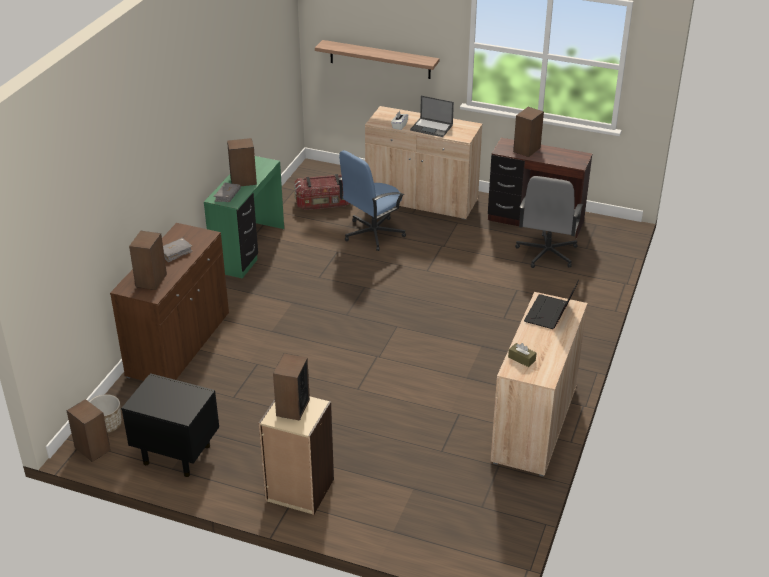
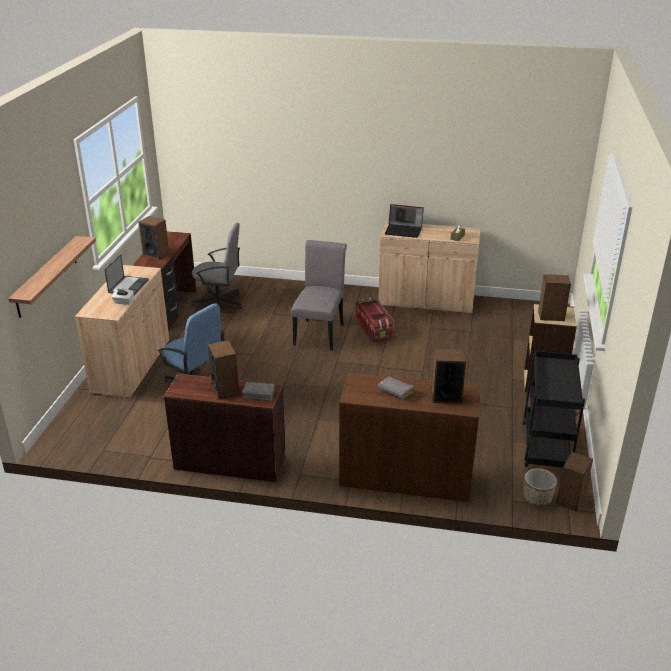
camera: 100 degrees left, 5 degrees down
black nightstand [121,373,219,477] -> black cart [523,351,585,468]
green desk [204,156,284,279] -> brown desk [164,374,285,482]
storage box [294,174,350,210] -> storage box moved to [356,298,395,343]
none -> grey chair [291,240,347,351]

